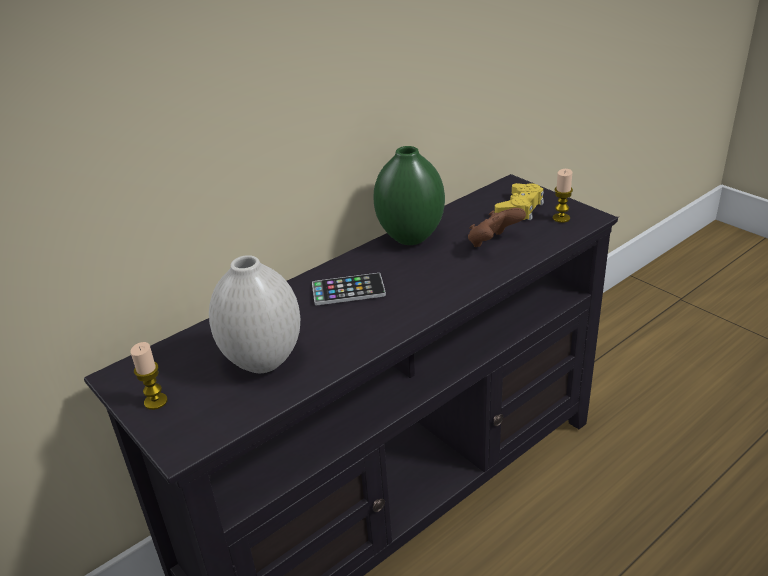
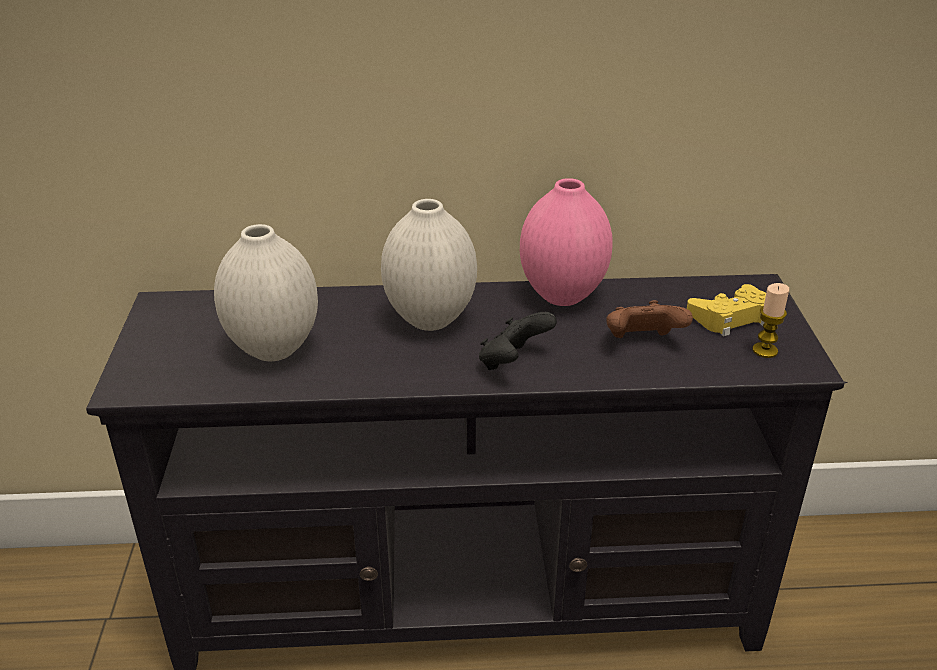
camera: 35 degrees right, 0 degrees up
candle [130,342,168,410] -> none
phone [312,273,386,305] -> white vase [381,199,477,331]
green vase [374,146,445,245] -> pink vase [520,178,613,306]
none -> black game controller [479,312,557,370]

